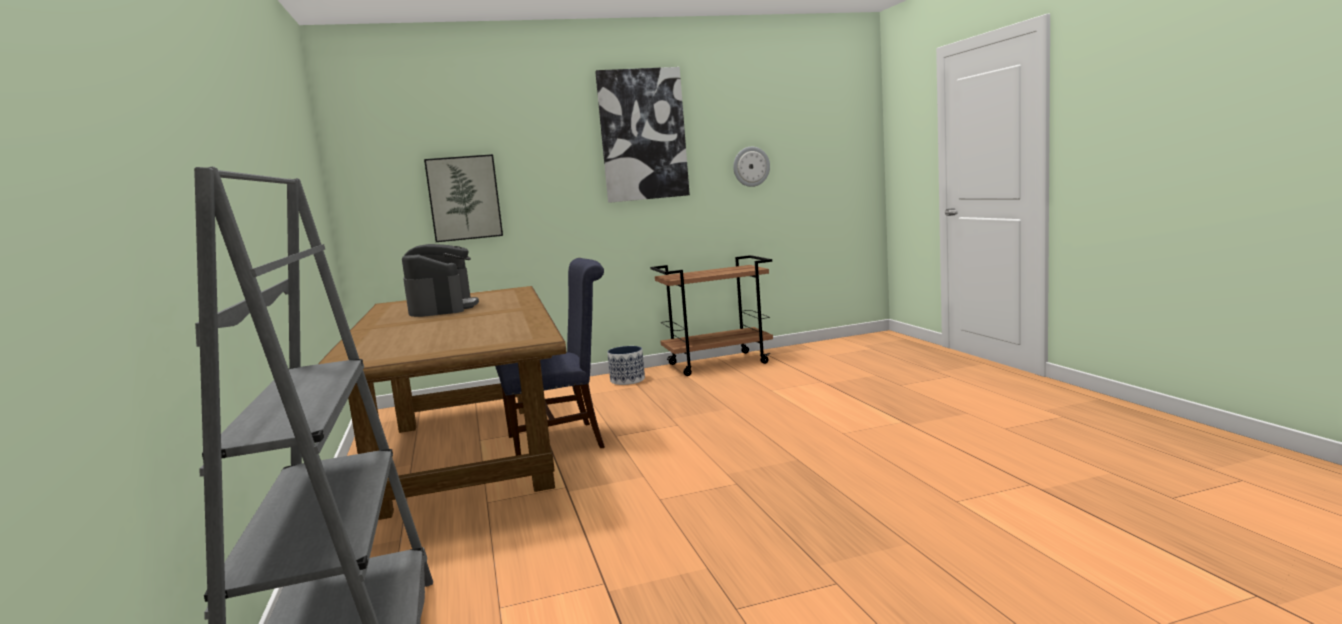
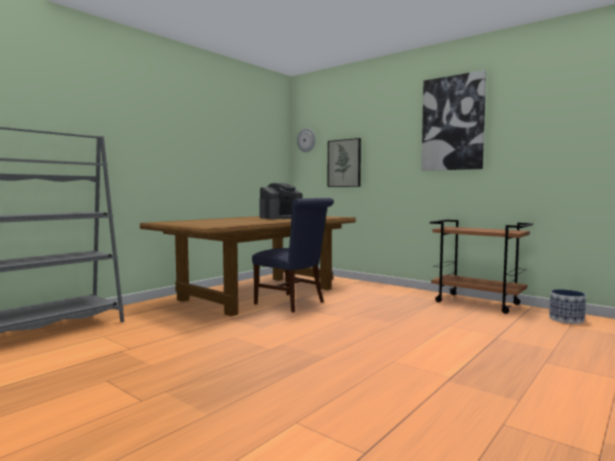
camera: 55 degrees right, 5 degrees down
planter [607,346,645,385] -> planter moved to [549,289,586,324]
wall clock [733,147,770,187] -> wall clock moved to [297,128,316,152]

